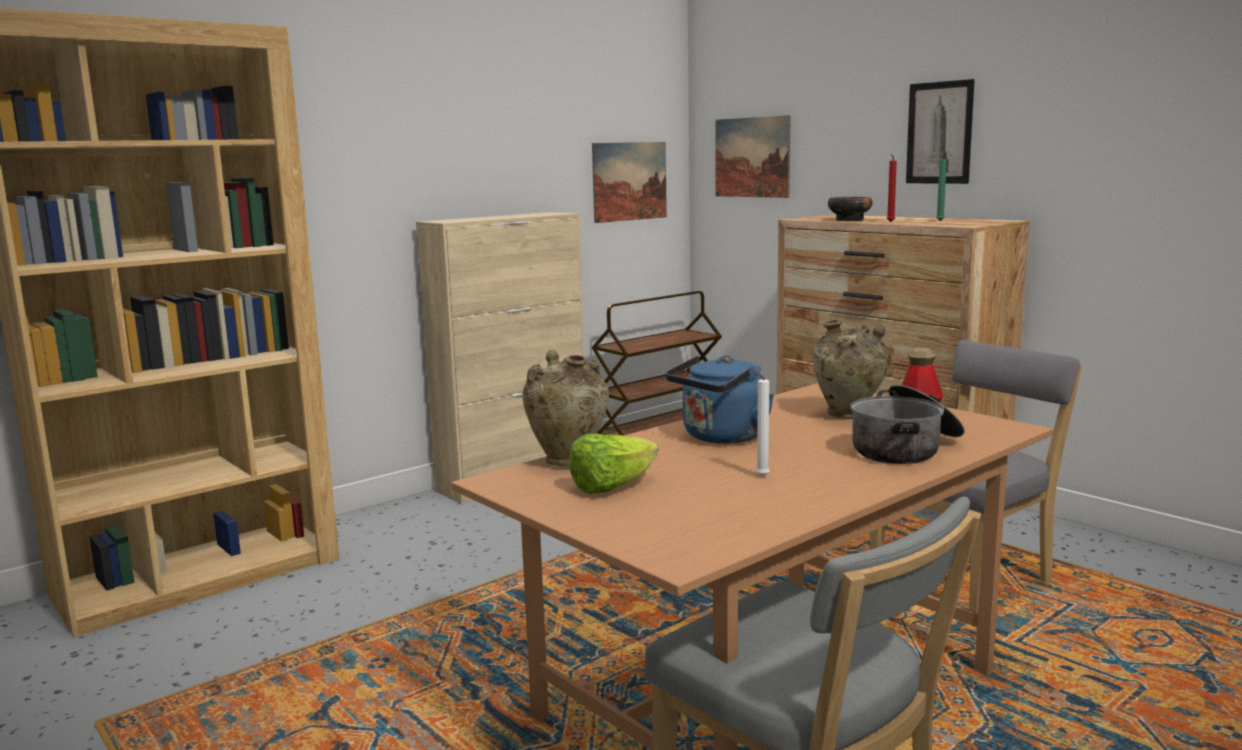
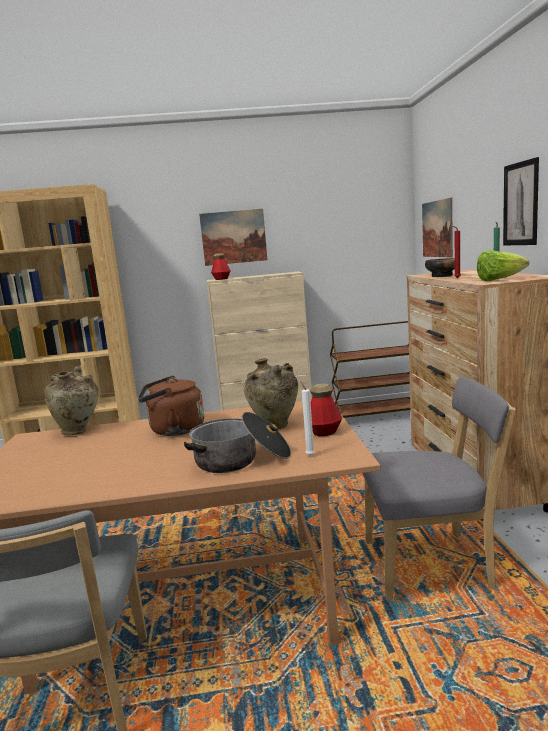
camera: 35 degrees right, 0 degrees up
lettuce [569,434,659,494] -> lettuce moved to [477,250,529,281]
picture [592,142,667,223] -> picture moved to [199,209,267,266]
blue kettle [666,355,774,444] -> brown kettle [138,375,204,436]
white candle [753,369,770,477] -> white candle moved to [301,382,315,456]
none -> bottle [211,253,231,280]

